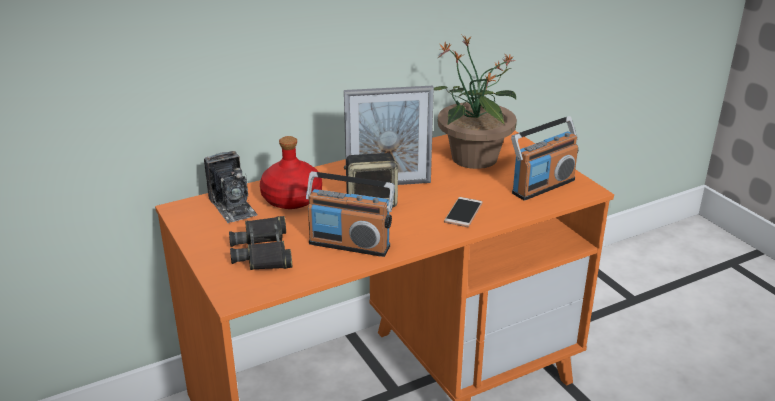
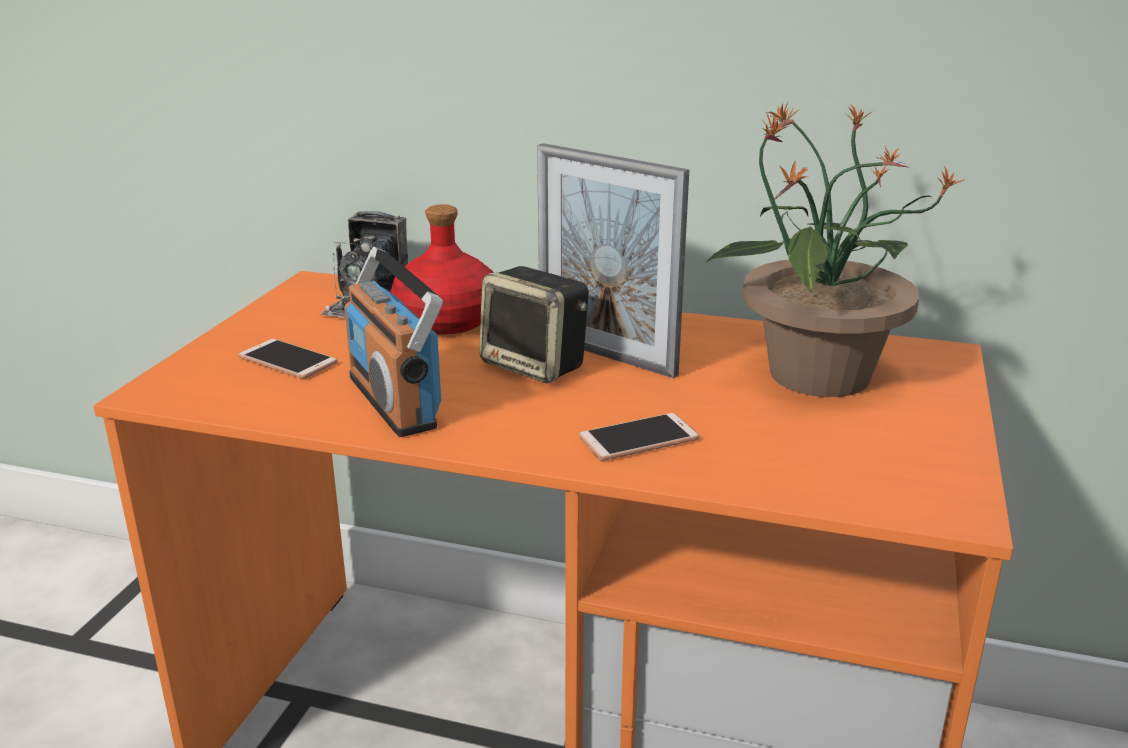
camera: 45 degrees right, 5 degrees down
black binoculars [229,216,292,270] -> phone [238,339,338,379]
radio [511,116,578,201] -> none

